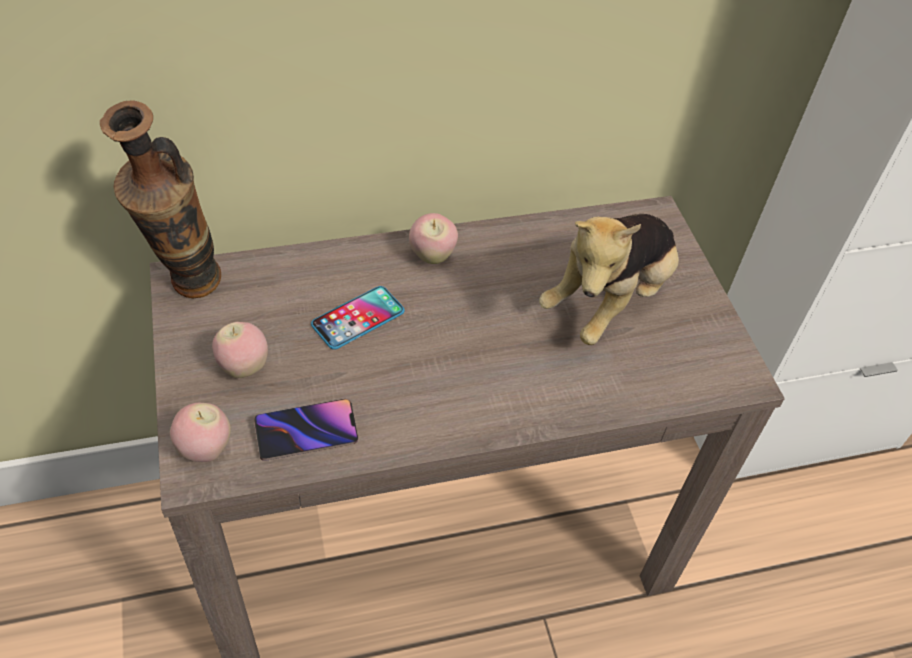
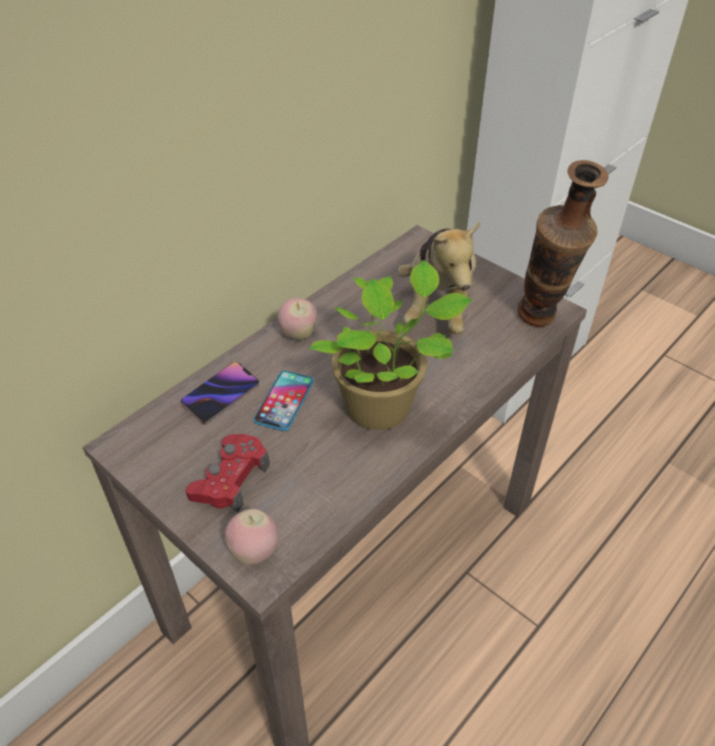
camera: 30 degrees left, 5 degrees down
vase [100,100,221,299] -> vase moved to [517,160,608,327]
apple [212,322,268,378] -> red game controller [186,434,270,512]
phone [254,398,358,461] -> phone moved to [180,362,259,425]
none -> potted plant [309,260,472,430]

